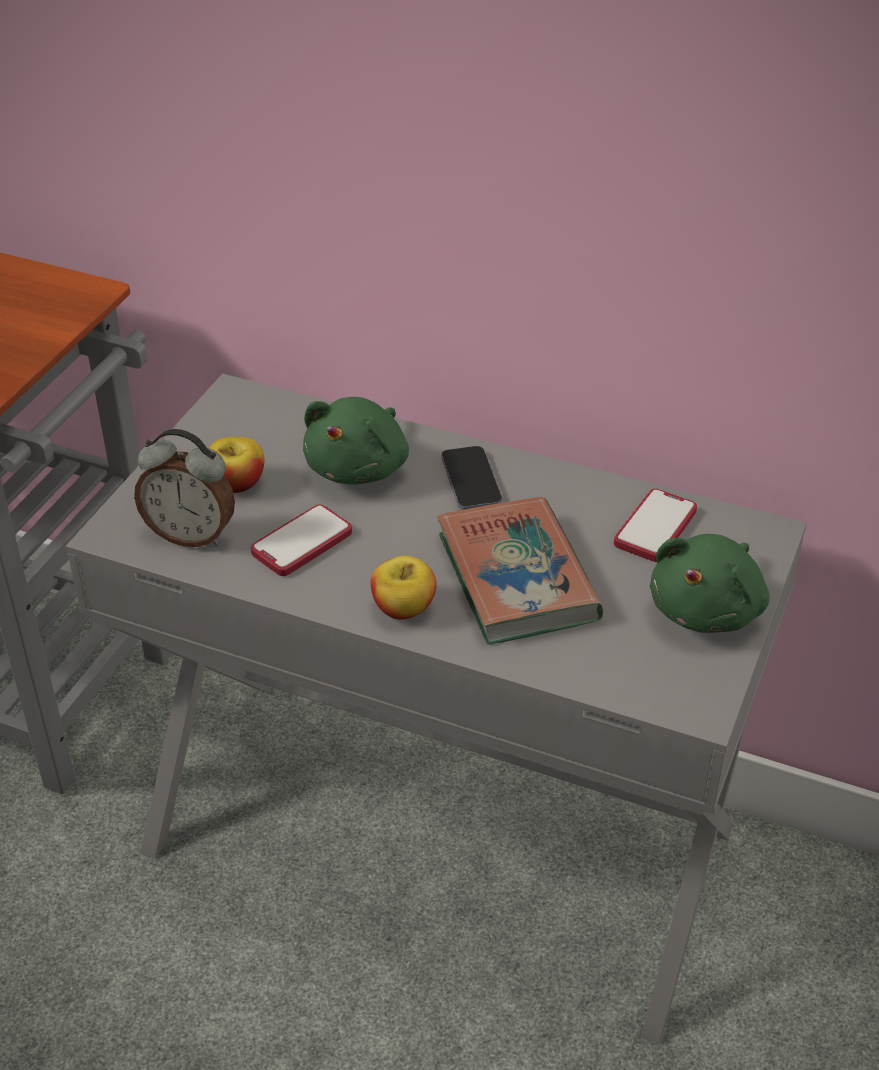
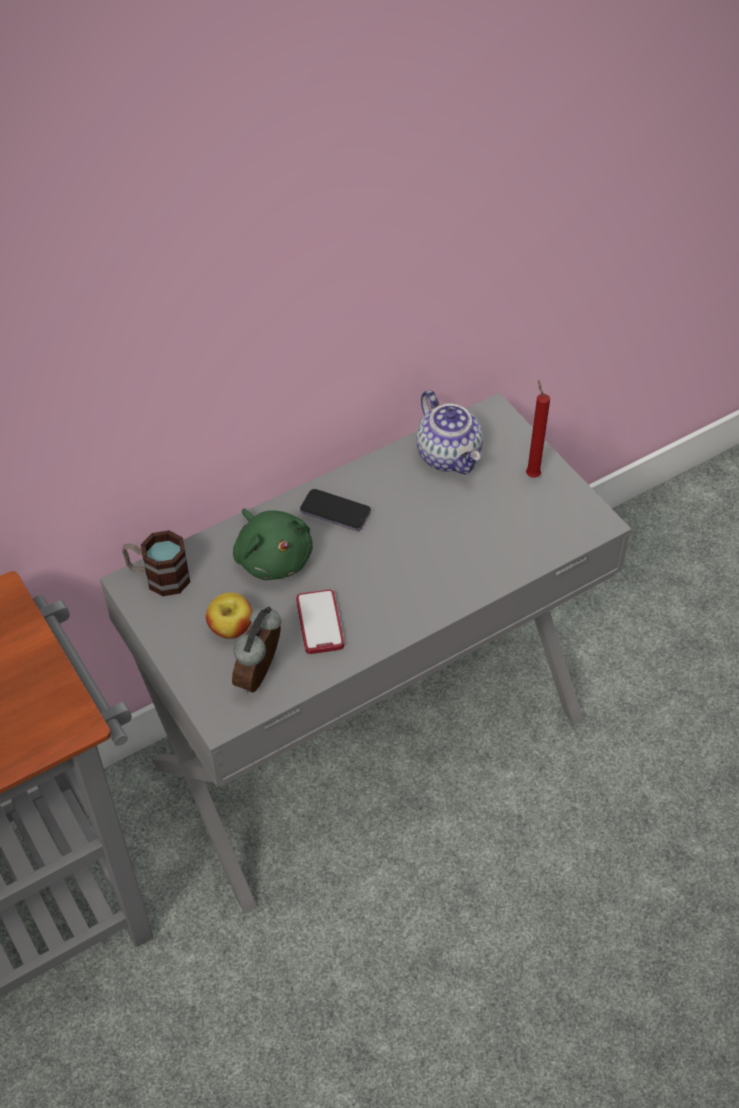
camera: 55 degrees left, 10 degrees up
alarm clock [134,429,235,547] -> alarm clock turned 150 degrees clockwise [232,606,281,693]
apple [371,556,437,620] -> none
book [437,497,603,645] -> none
phone [614,489,697,562] -> teapot [416,390,483,474]
green plush toy [650,534,769,633] -> red candle [526,380,550,478]
none -> mug [122,530,190,596]

